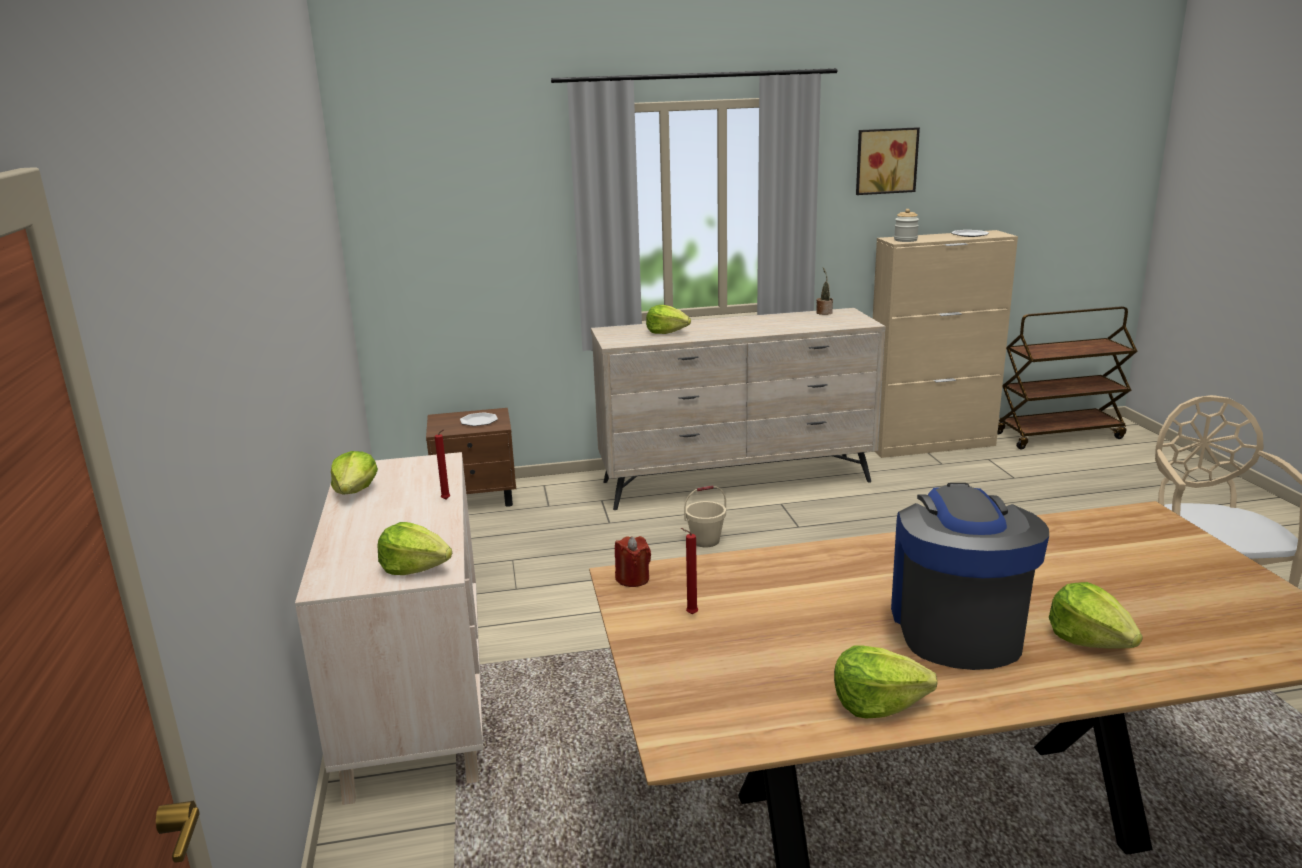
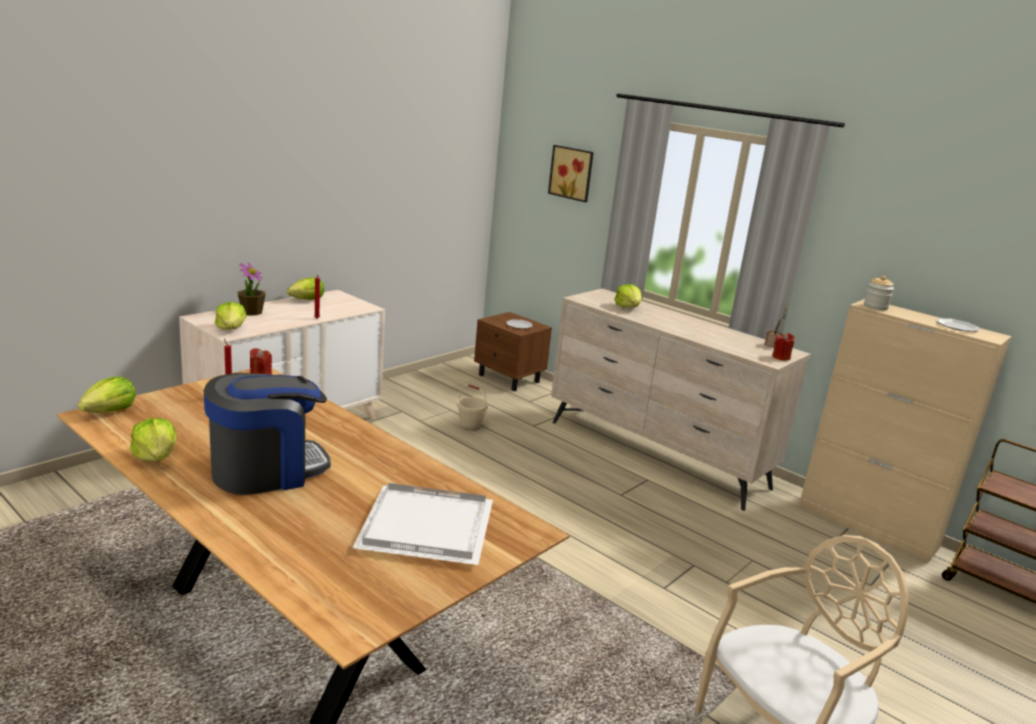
camera: 50 degrees right, 0 degrees up
beige bucket [684,485,726,547] -> beige bucket moved to [457,384,488,431]
picture [856,127,920,195] -> picture moved to [548,145,594,202]
lettuce [1049,582,1143,649] -> lettuce moved to [78,377,136,413]
none -> potted plant [238,262,266,315]
none -> white tray [353,483,493,565]
none -> red candle [772,333,794,361]

